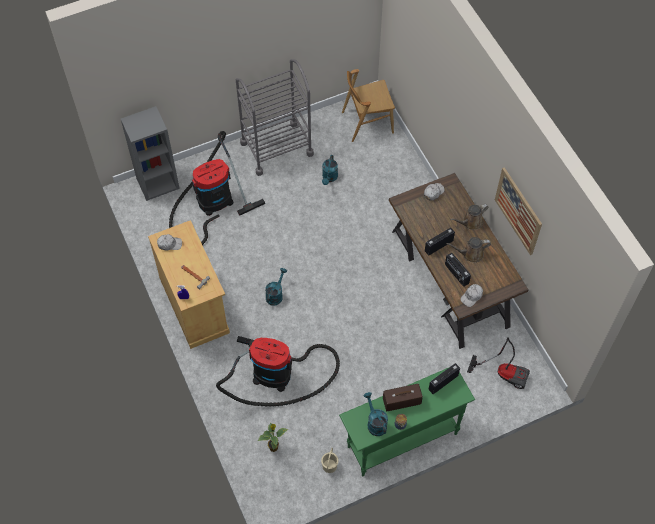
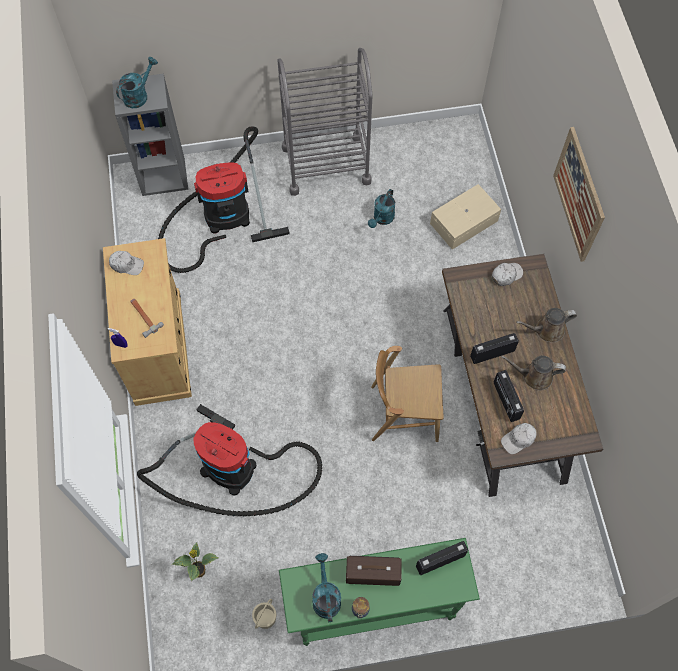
camera: 15 degrees right, 5 degrees up
turquoise watering can [265,268,287,306] -> turquoise watering can moved to [116,57,158,108]
brown chair [342,69,395,142] -> brown chair moved to [371,346,444,442]
vacuum cleaner [467,337,530,389] -> none
picture [495,167,542,255] -> picture moved to [553,127,605,262]
none -> beige storage box [430,184,501,250]

